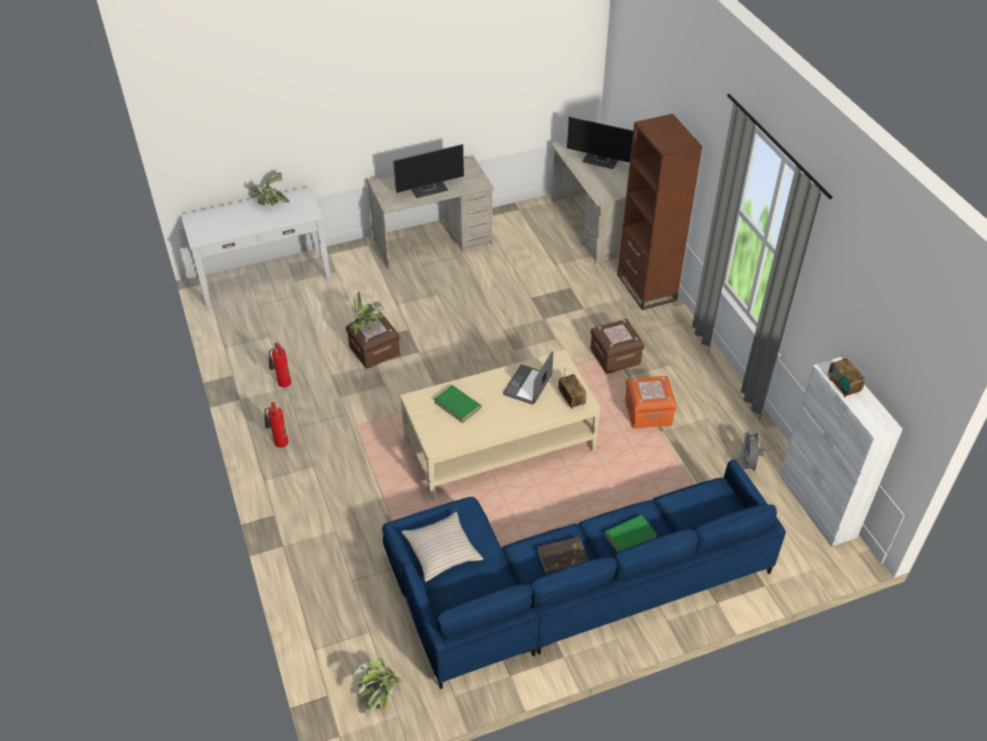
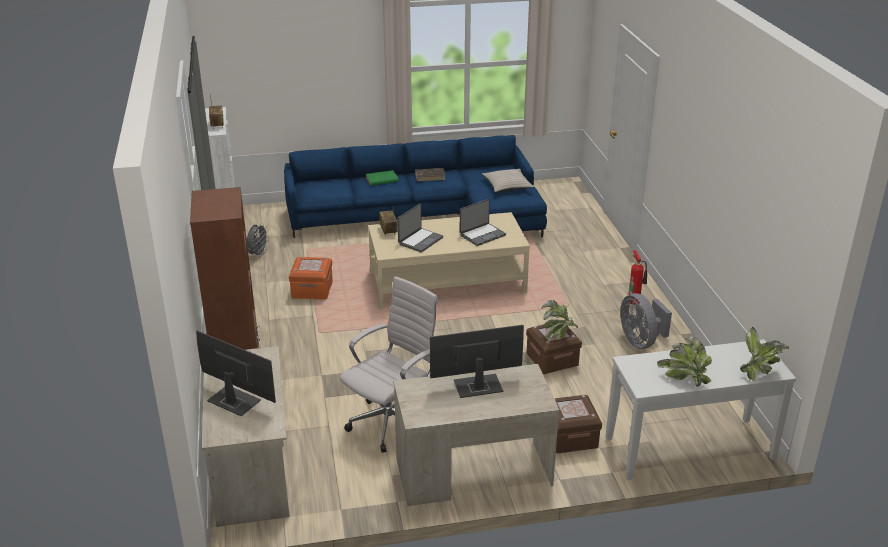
camera: 170 degrees left, 15 degrees down
fire extinguisher [268,342,291,388] -> grey fan [620,293,672,349]
potted plant [352,658,402,716] -> potted plant moved to [740,327,789,381]
green book [435,385,481,423] -> laptop [460,199,506,246]
brown storage box [590,319,645,374] -> brown storage box moved to [554,395,602,454]
none -> white office chair [339,276,438,453]

